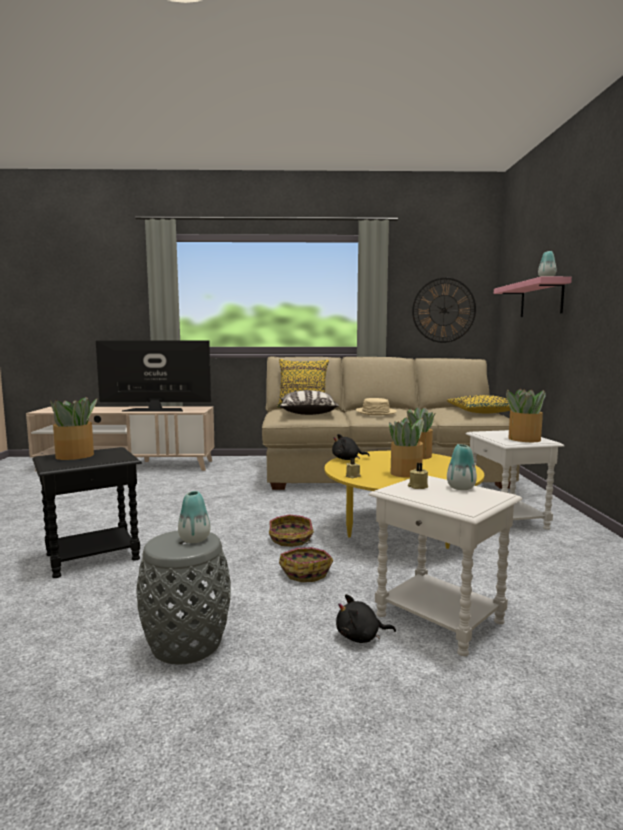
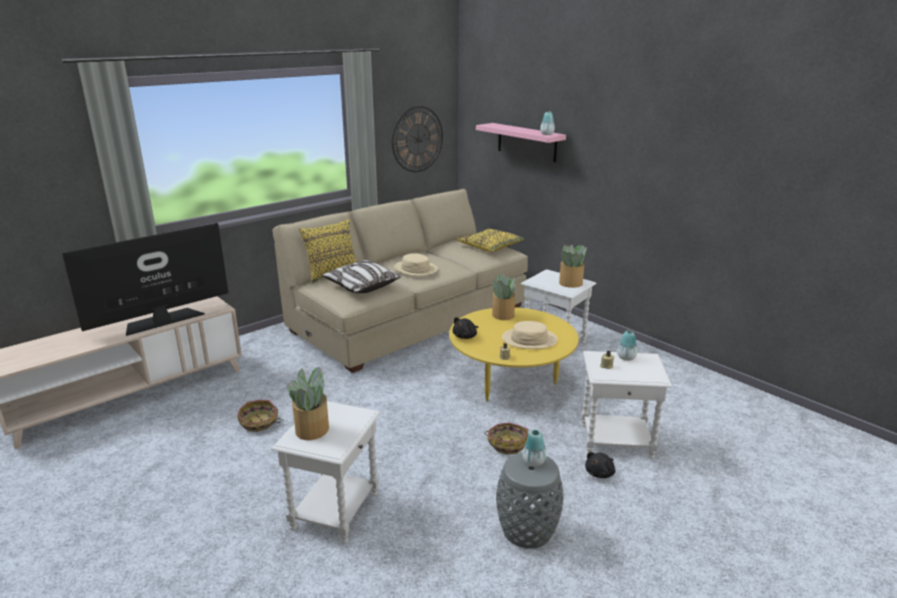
camera: 40 degrees left, 15 degrees up
black side table [33,447,142,578] -> white side table [270,401,381,544]
basket [269,514,314,547] -> basket moved to [237,400,282,432]
potted plant [389,417,424,478] -> beige hat [502,321,558,349]

